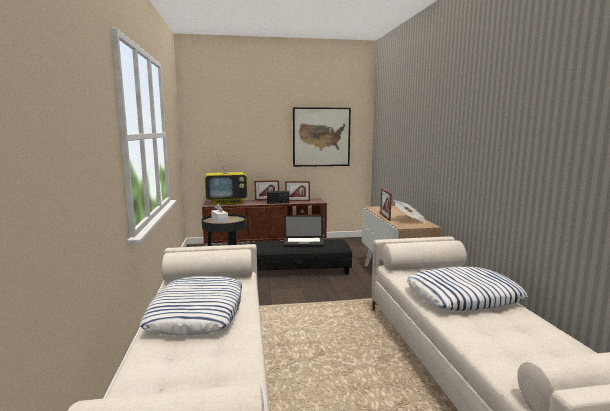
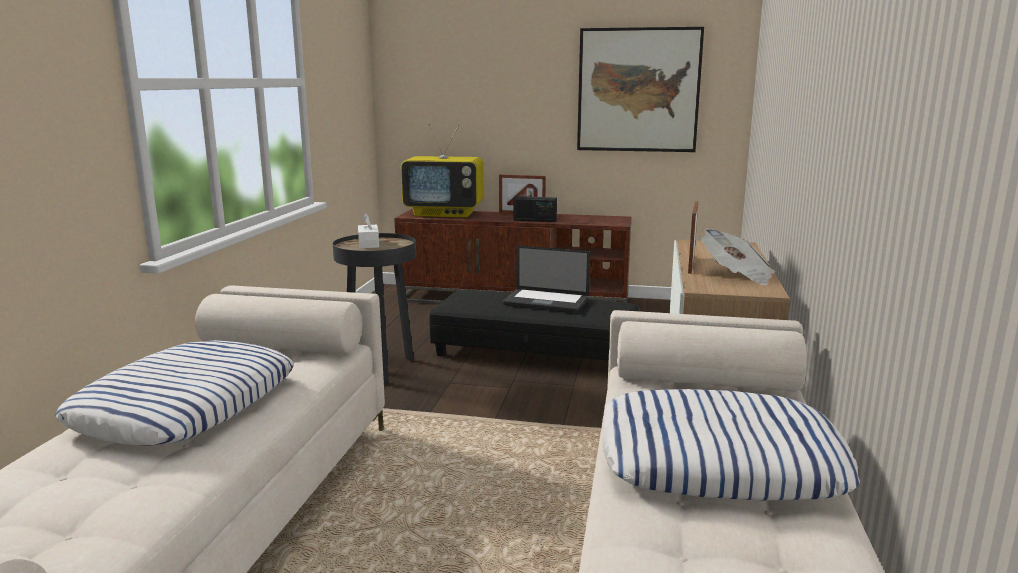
camera: 20 degrees right, 5 degrees up
picture frame [285,181,310,201] -> none

